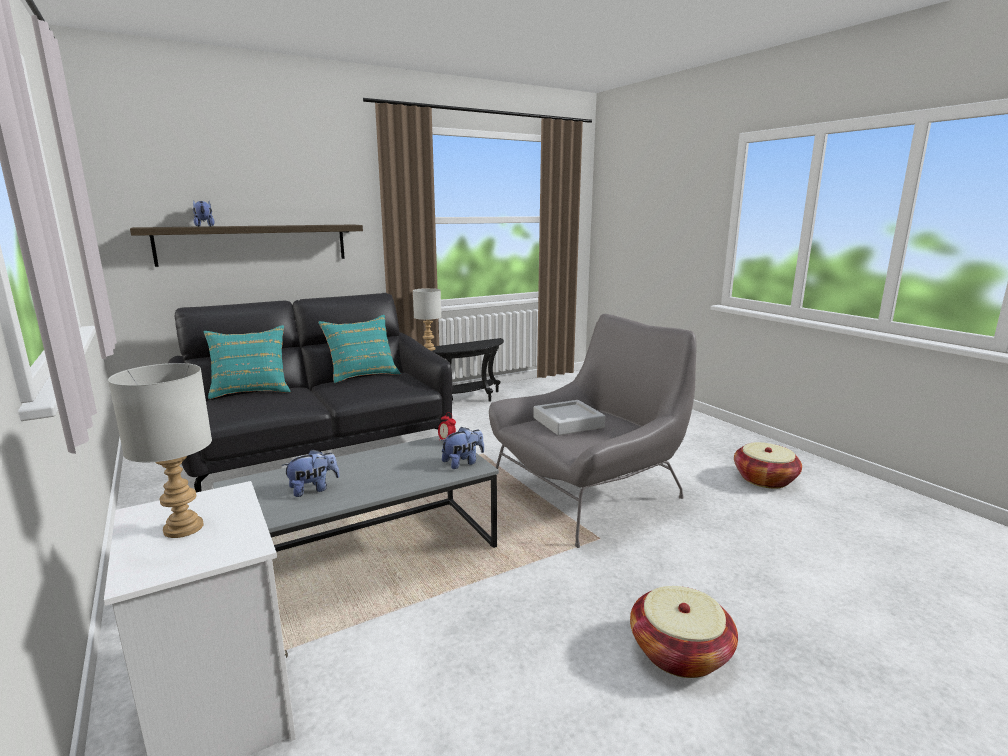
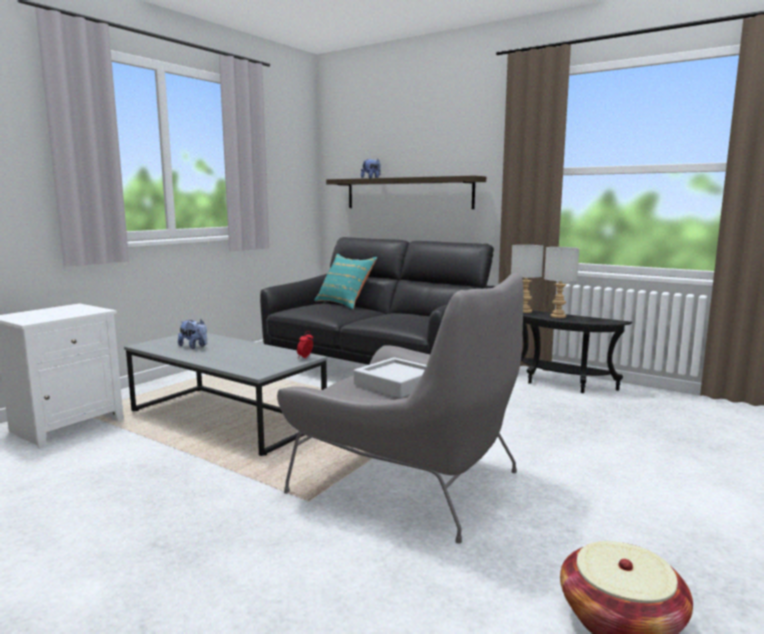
camera: 65 degrees right, 5 degrees down
grey table lamp [108,363,212,538] -> grey table lamp moved to [544,247,579,318]
turquoise pillow [318,315,401,383] -> none
plush toy [441,427,484,469] -> none
basket [630,586,738,678] -> none

